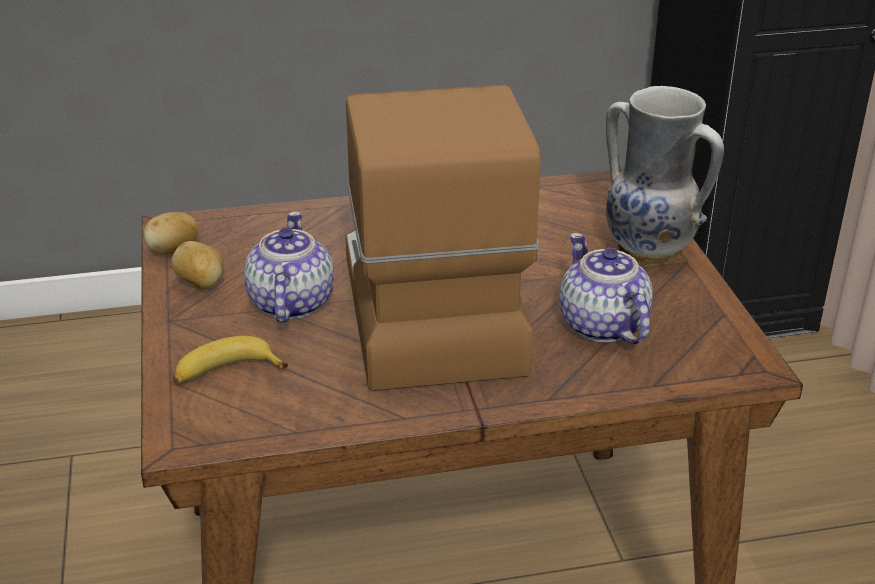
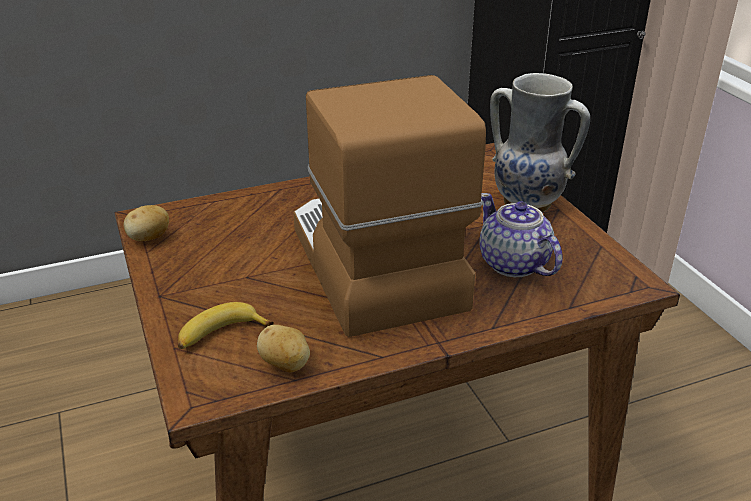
camera: 10 degrees left, 0 degrees up
potato [172,241,223,290] -> potato moved to [257,325,310,372]
teapot [244,211,334,323] -> none

